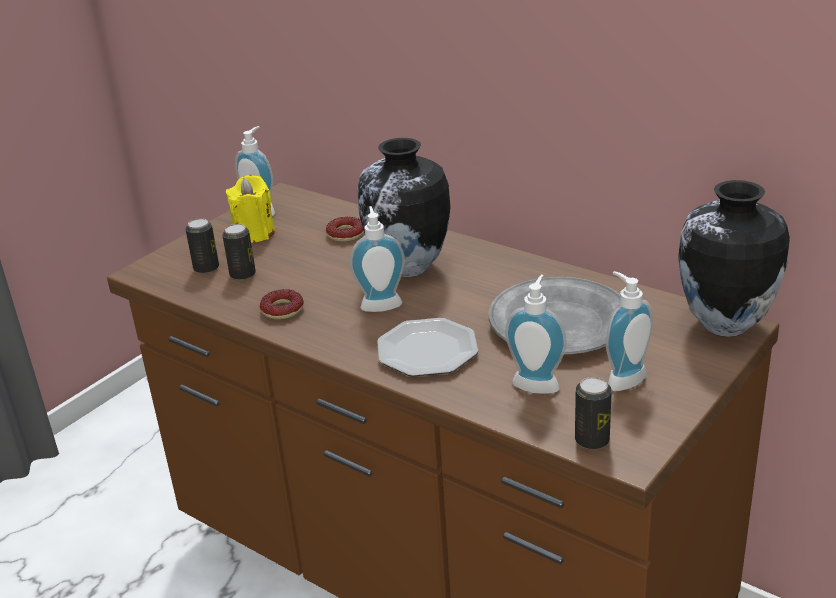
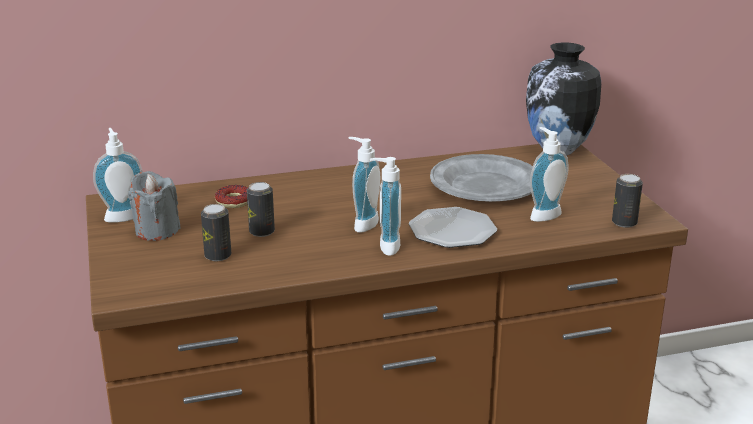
camera: 55 degrees left, 5 degrees down
can [185,218,219,274] -> can moved to [247,182,275,237]
yellow candle [226,175,275,243] -> grey candle [128,171,181,241]
donut [260,289,304,319] -> none
vase [357,138,451,277] -> none
soap dispenser [606,271,653,391] -> soap dispenser moved to [370,157,401,256]

